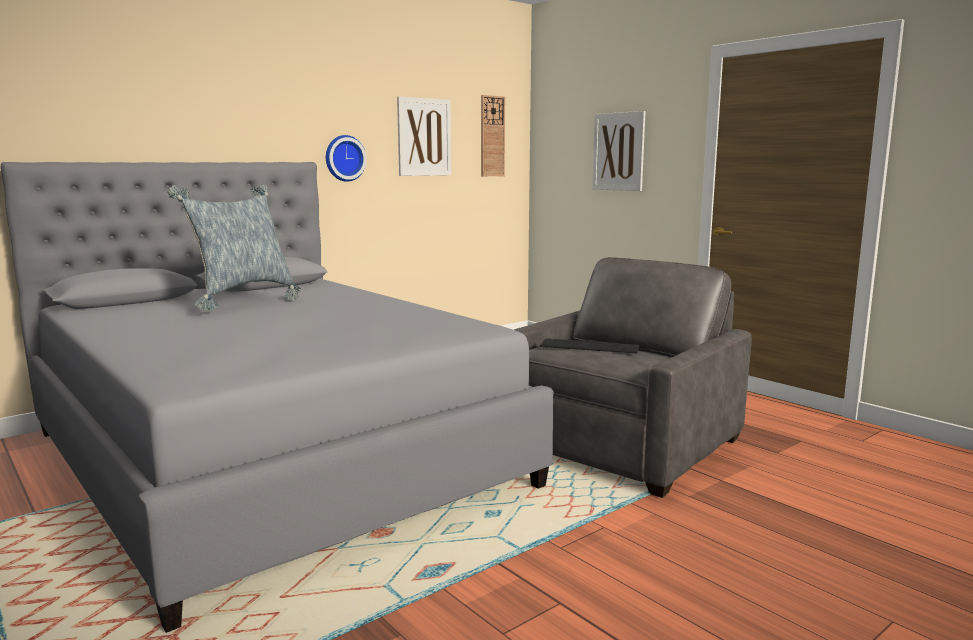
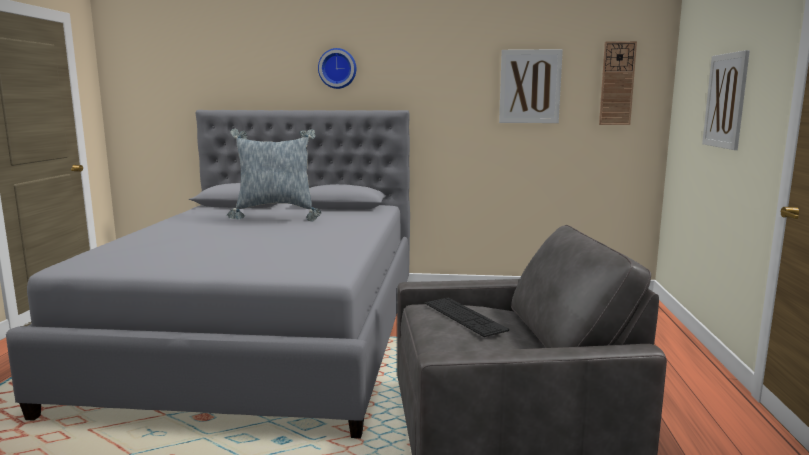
camera: 45 degrees right, 0 degrees up
wall clock [326,135,367,182] -> wall clock moved to [318,48,356,89]

